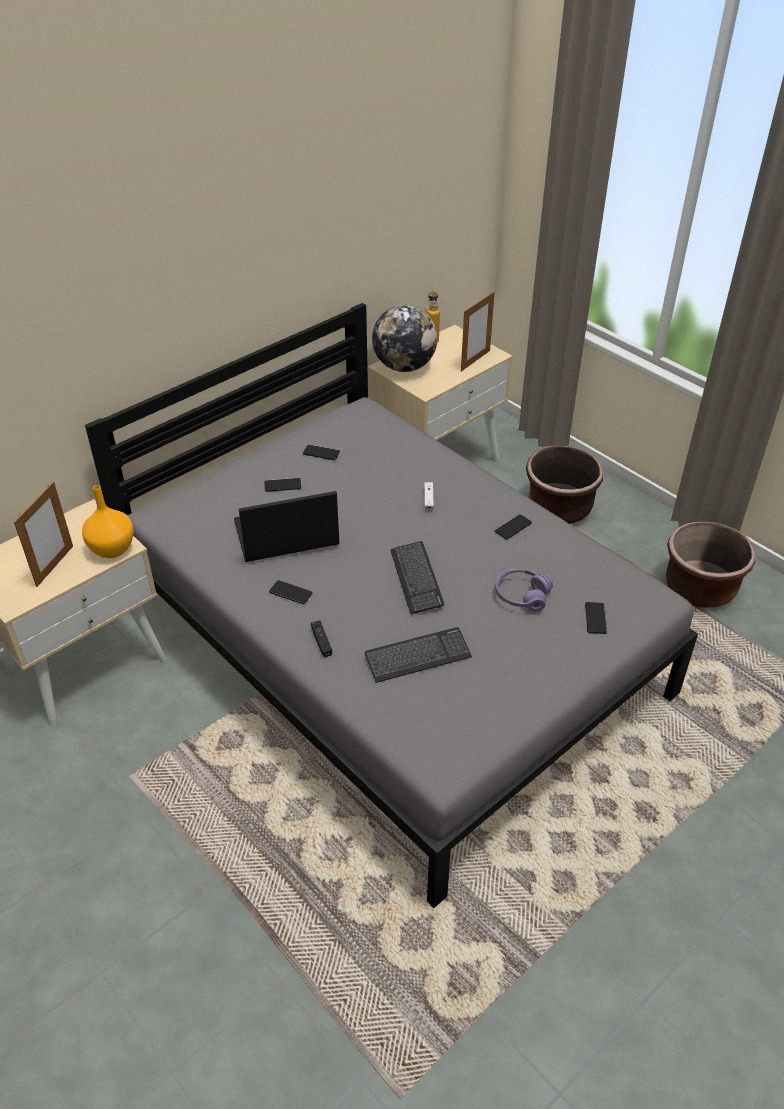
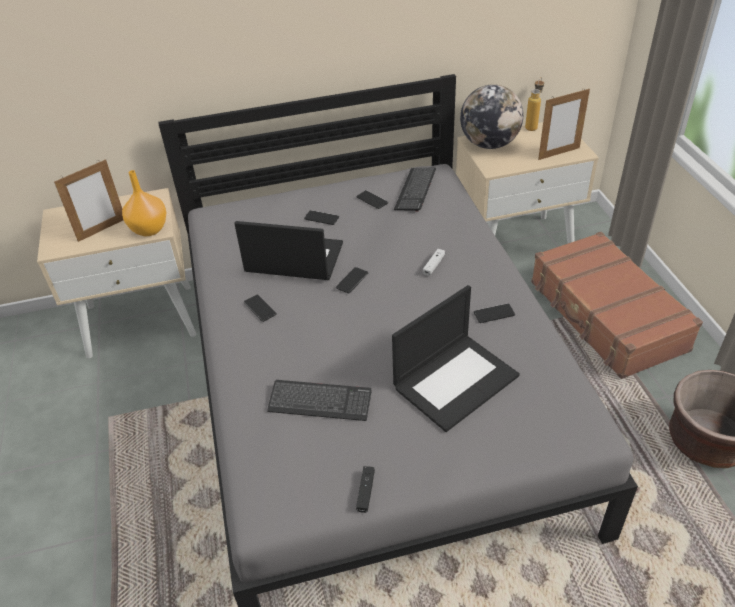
camera: 30 degrees right, 0 degrees up
black game controller [311,620,332,657] -> black game controller moved to [356,466,375,513]
keyboard [390,541,444,614] -> keyboard moved to [394,168,436,212]
purple headphones [495,568,553,611] -> laptop [392,285,520,432]
brown planter [526,445,603,524] -> brown suitcase [531,232,703,379]
phone [585,602,607,634] -> phone moved to [336,267,368,293]

